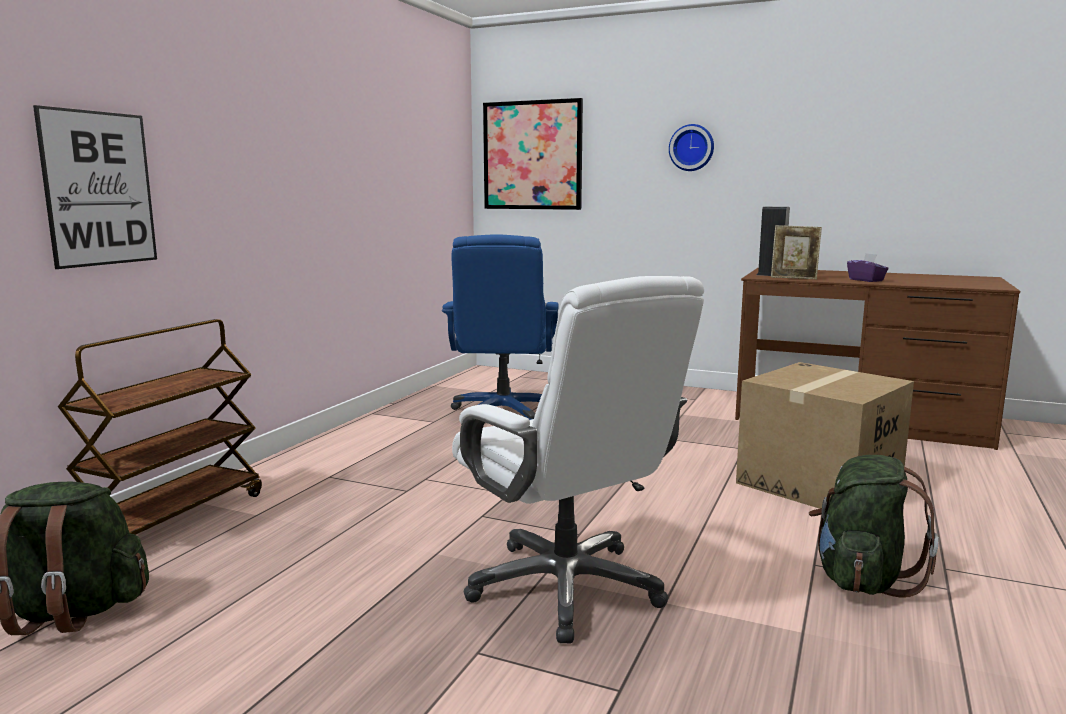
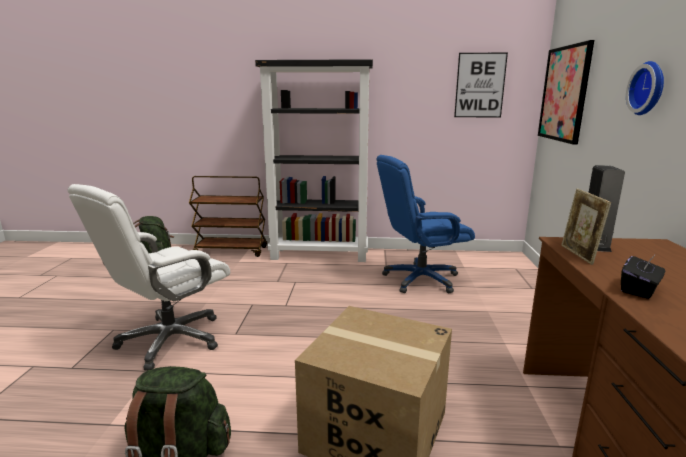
camera: 70 degrees right, 5 degrees up
picture [33,105,157,269] -> picture moved to [454,53,508,117]
purple tissue box [847,253,889,282] -> black tissue box [621,253,665,299]
none -> black bookcase [255,59,373,262]

